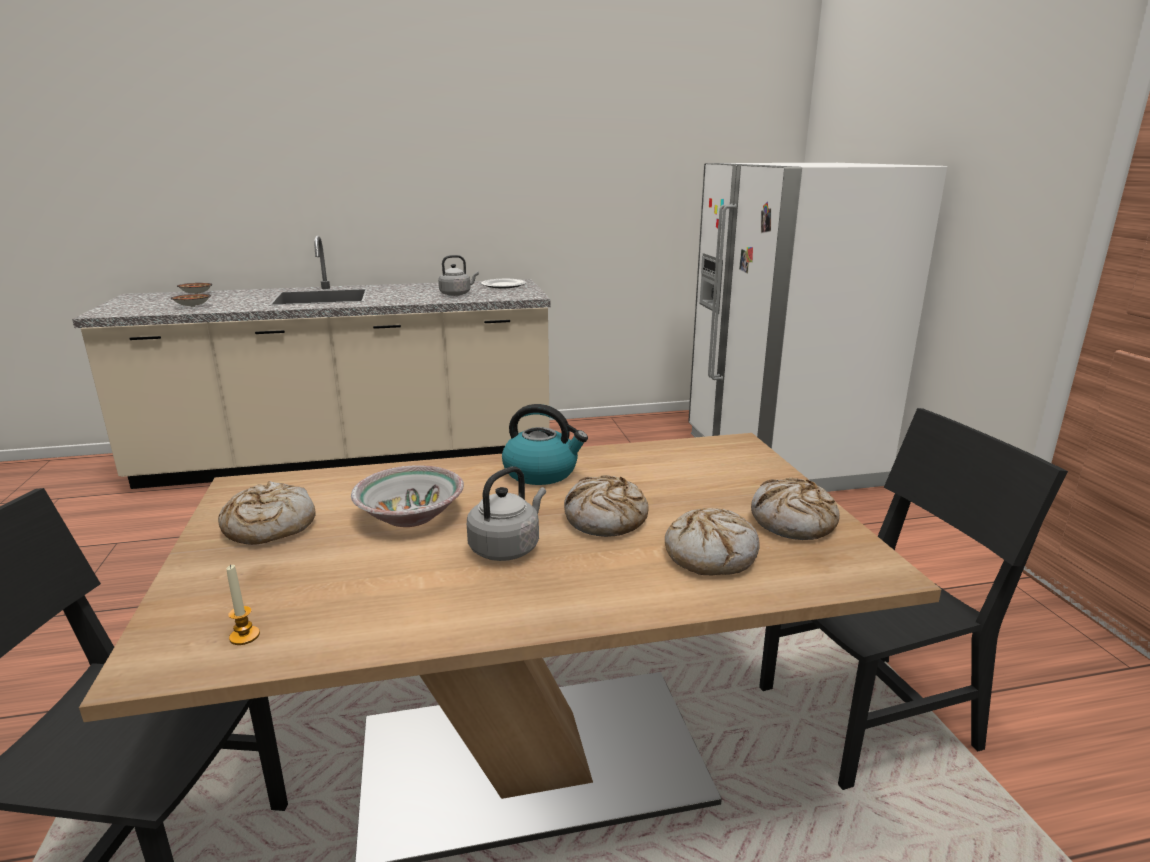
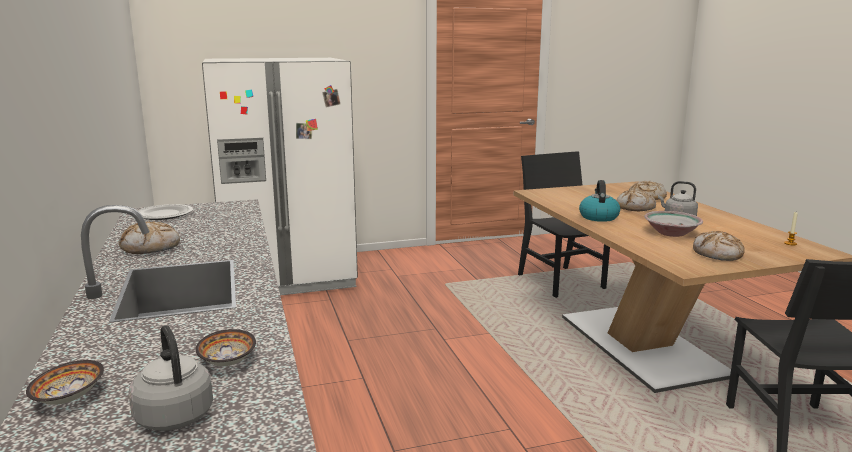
camera: 95 degrees left, 5 degrees down
grey kettle [438,255,479,296] -> grey kettle moved to [129,325,213,431]
bread [751,478,840,540] -> bread moved to [119,220,180,254]

